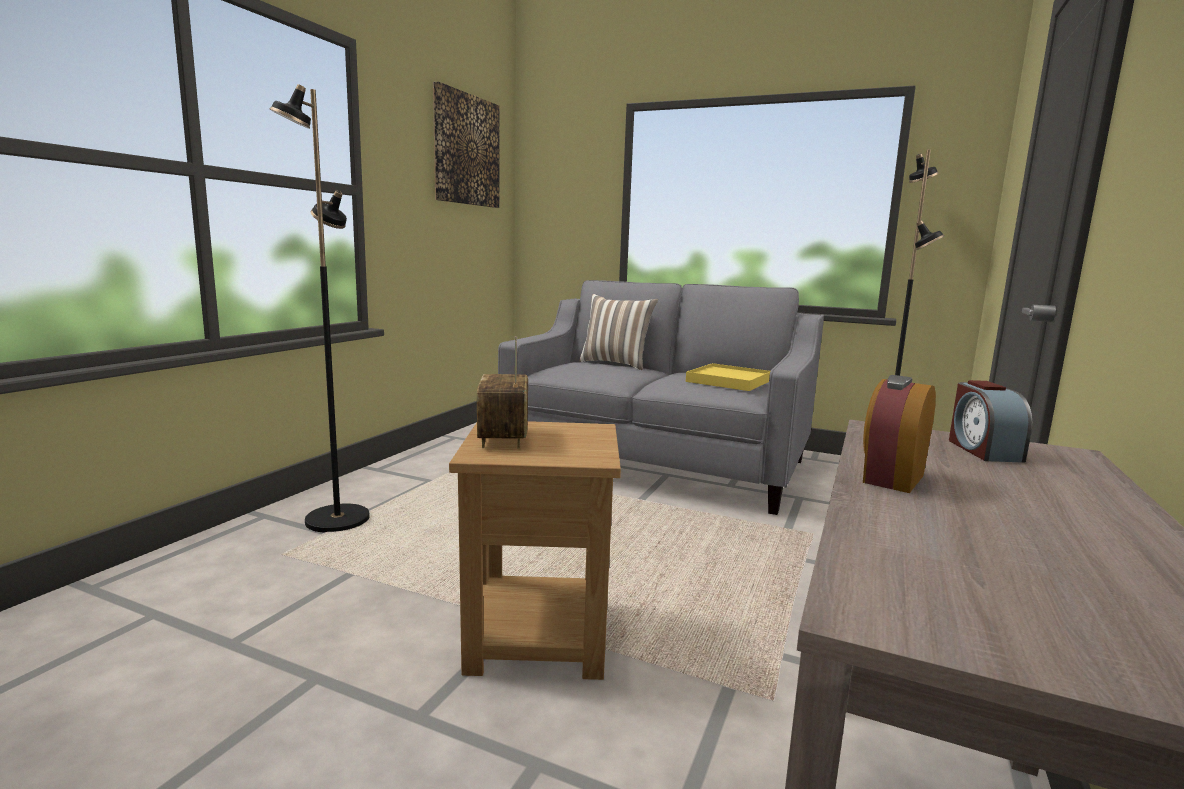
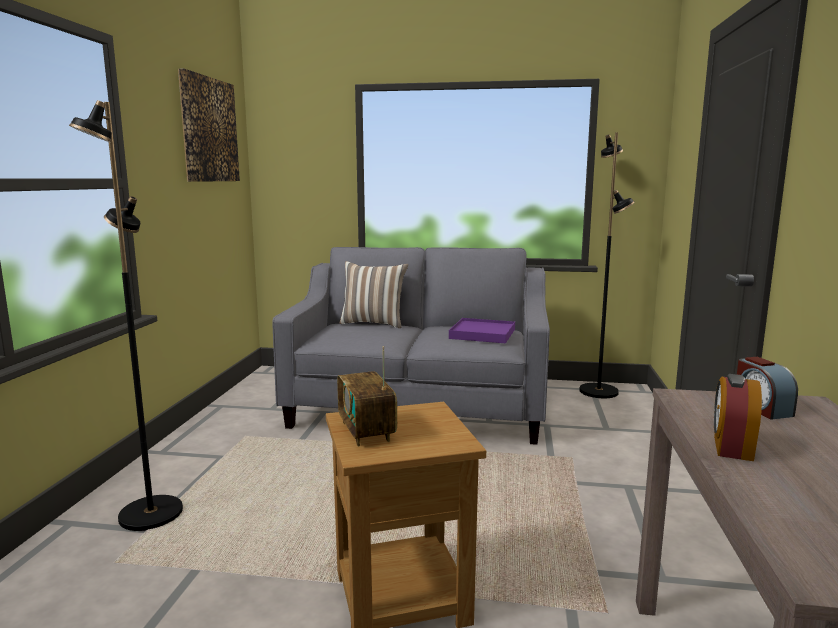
camera: 15 degrees left, 0 degrees up
yellow tray [686,363,771,391] -> purple tray [449,318,515,343]

